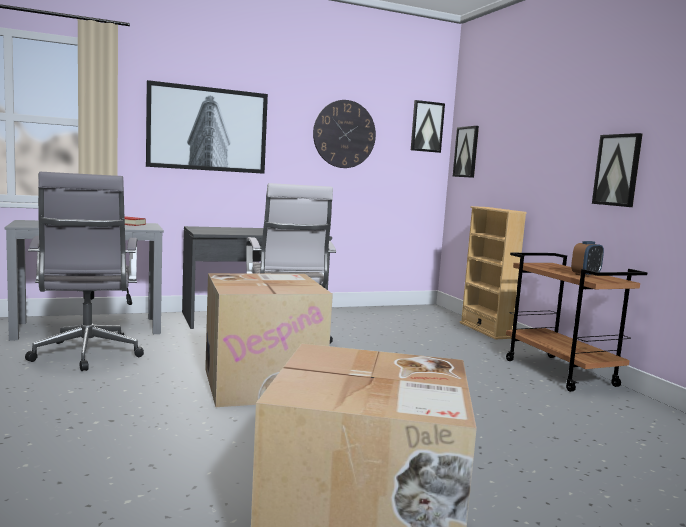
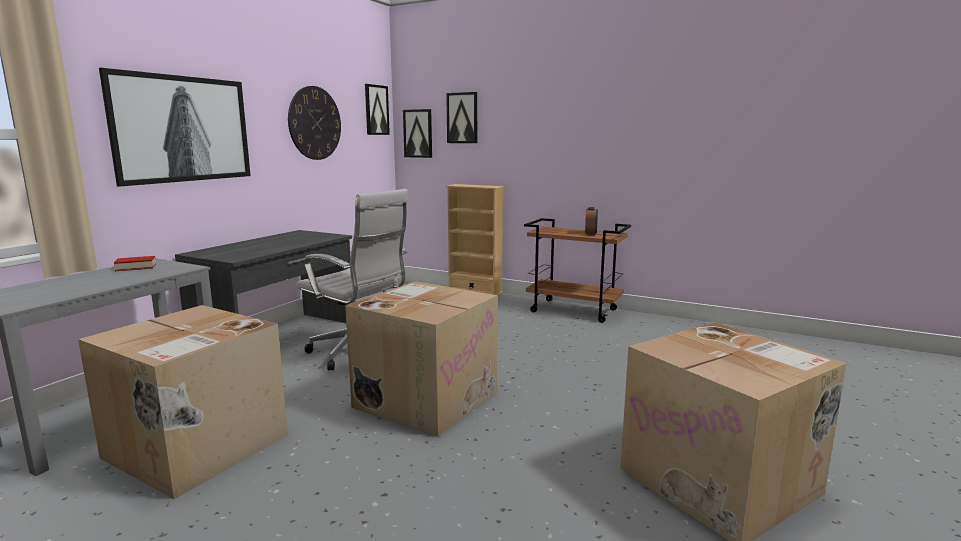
camera: 40 degrees left, 5 degrees up
grey office chair [25,172,144,371] -> cardboard box [78,305,288,499]
picture [592,133,642,207] -> picture moved to [446,92,477,143]

